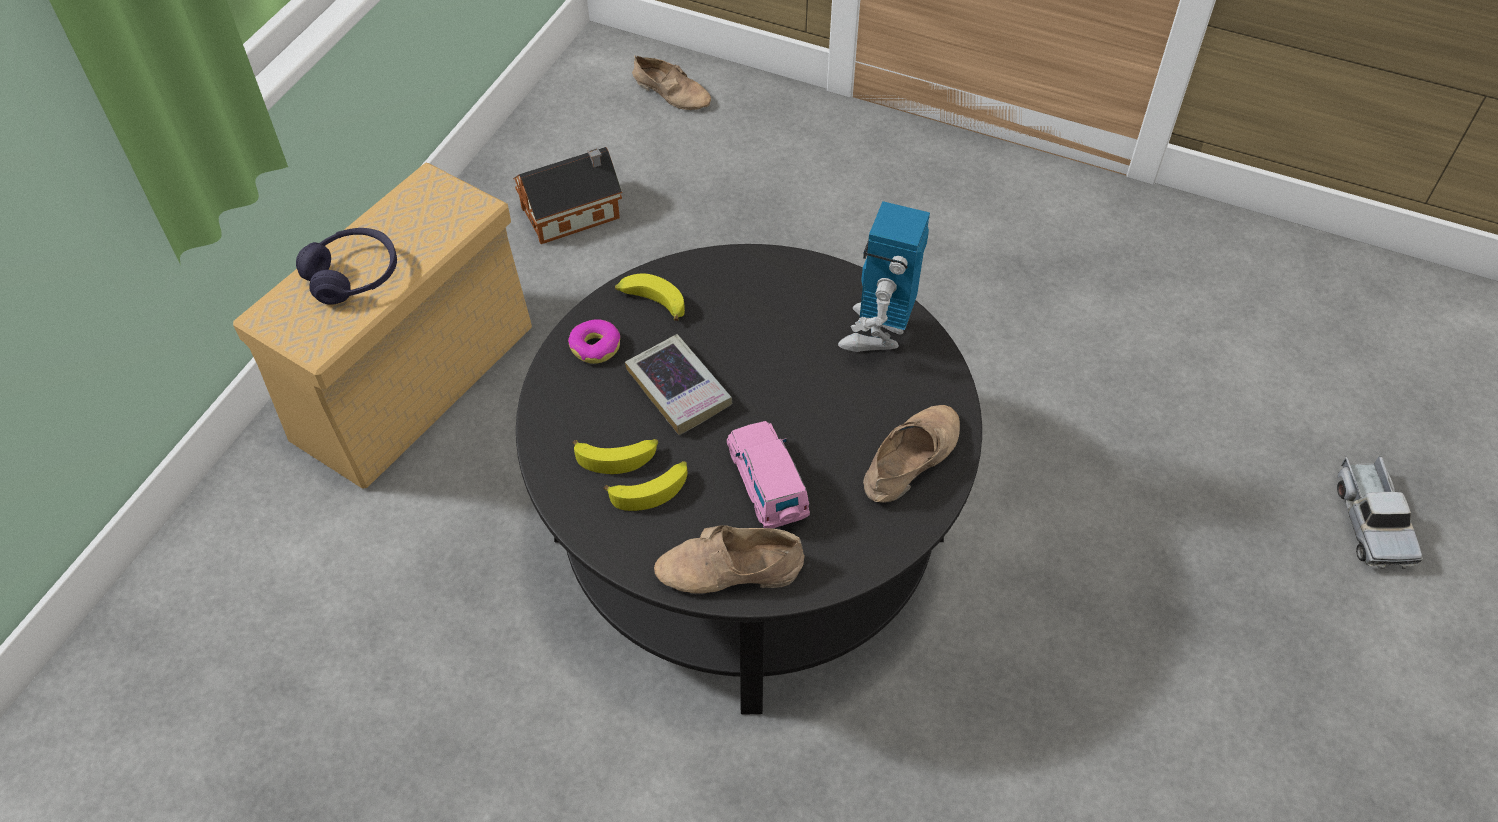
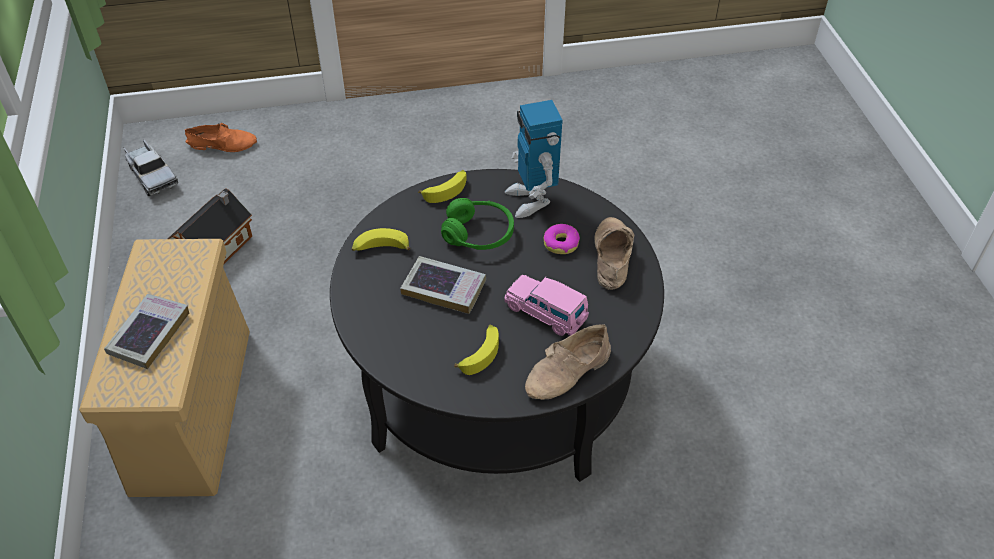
camera: 35 degrees left, 5 degrees down
purple headphones [296,228,397,305] -> book [104,294,189,369]
donut [568,320,620,364] -> donut moved to [544,224,580,254]
banana [572,439,658,474] -> banana moved to [418,170,467,203]
beige shoe [632,56,711,110] -> orange shoe [185,123,257,152]
toy truck [1337,456,1423,569] -> toy truck moved to [123,139,178,196]
none -> green headphones [441,198,514,250]

